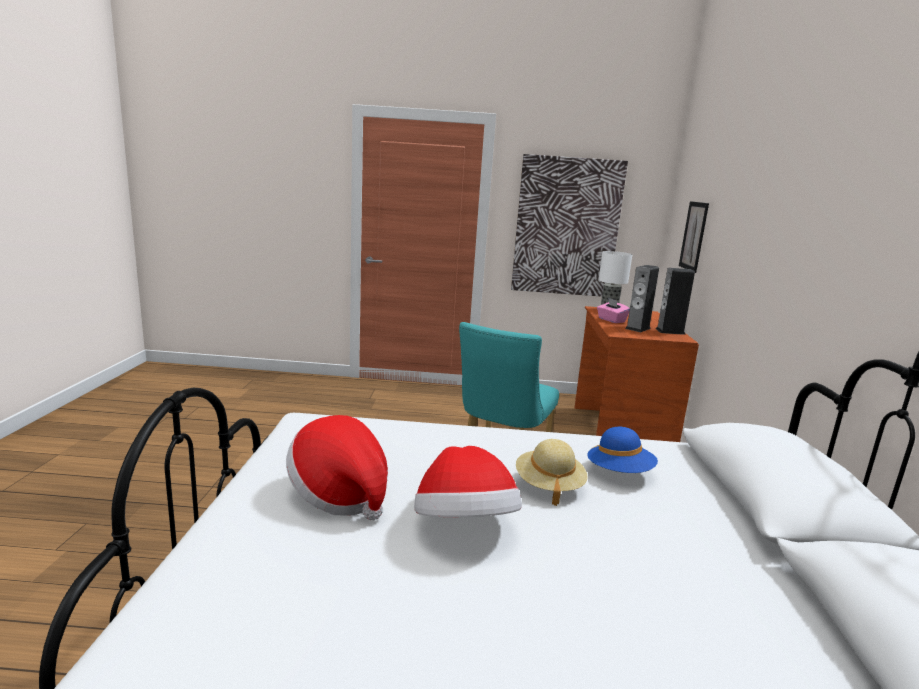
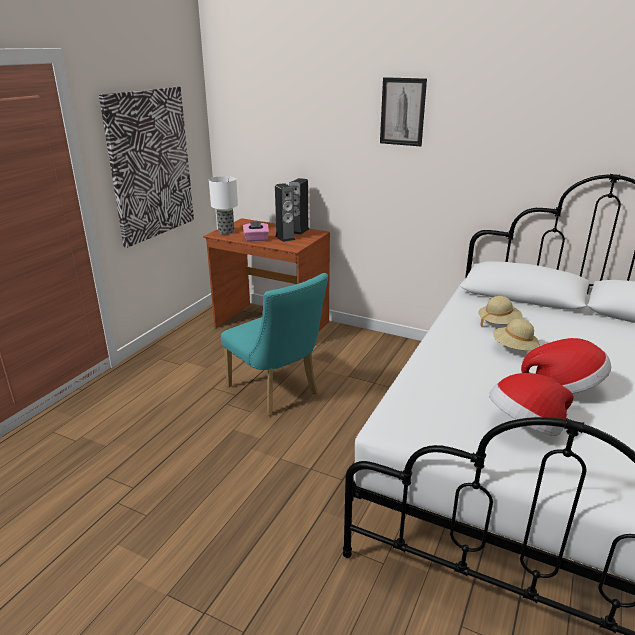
camera: 65 degrees left, 10 degrees up
blue hat [587,427,658,473] -> beige hat [478,296,523,327]
picture [679,201,709,273] -> picture moved to [380,77,427,146]

